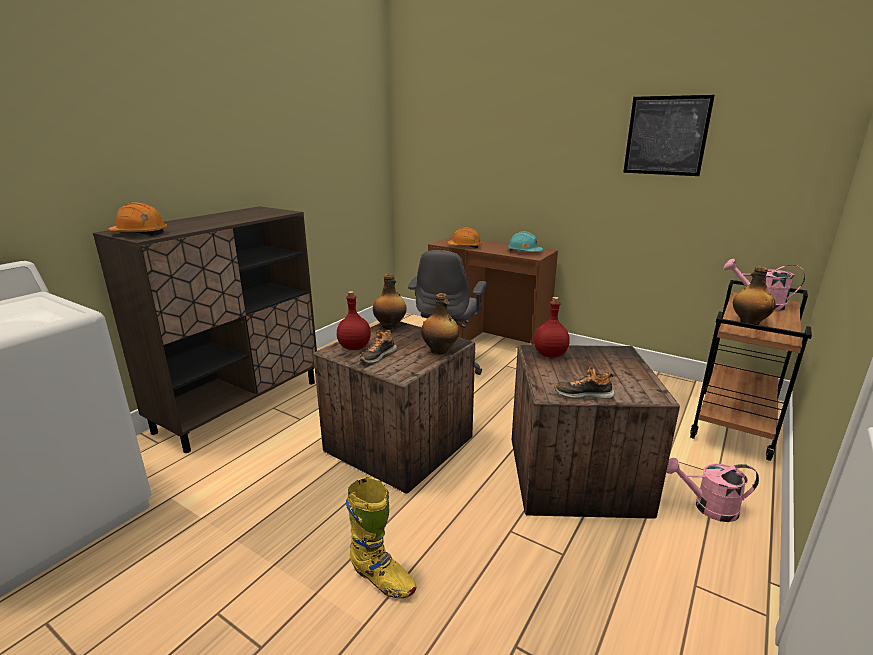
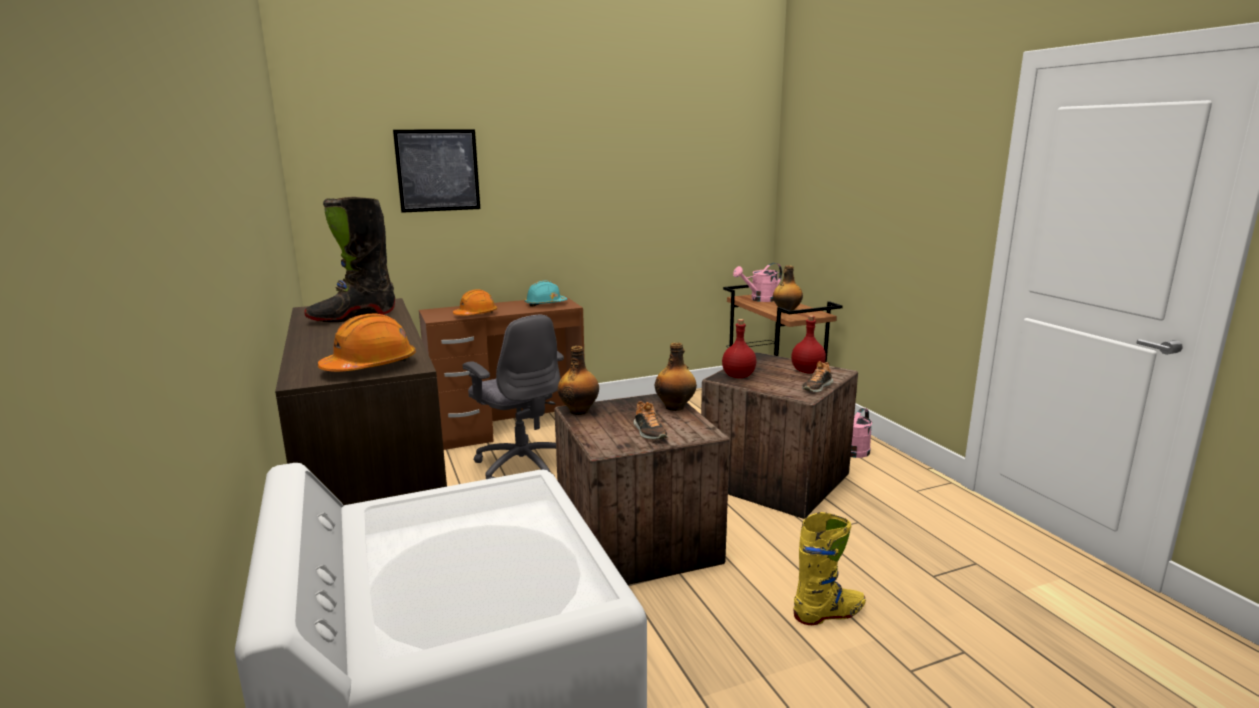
camera: 55 degrees left, 5 degrees down
red bottle [337,291,371,350] -> red bottle moved to [791,315,826,373]
picture [623,95,715,176] -> picture moved to [393,129,480,213]
none -> black boot [304,197,395,322]

